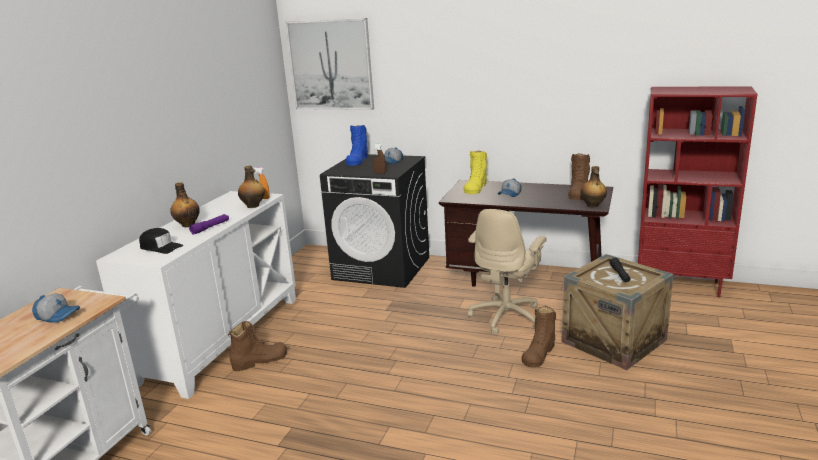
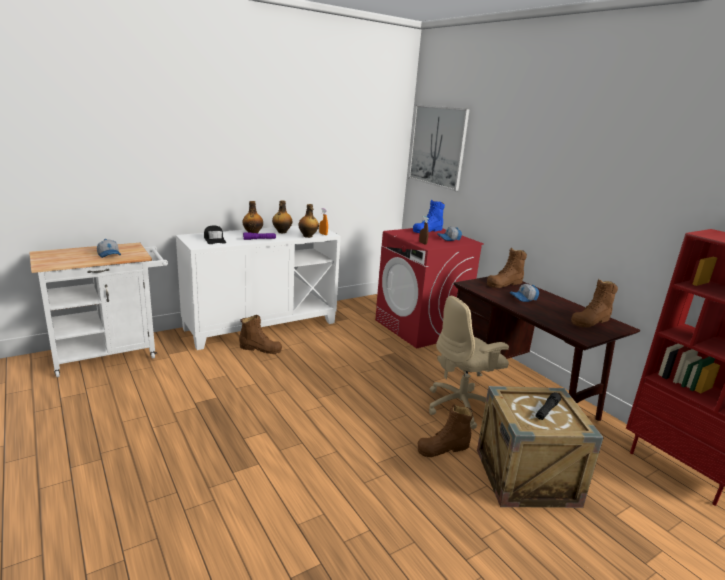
camera: 35 degrees right, 0 degrees up
black washing machine [320,154,429,288] -> red washing machine [375,228,484,348]
yellow boot [464,151,487,194] -> brown boot [487,248,527,288]
bottle [581,166,607,208] -> bottle moved to [272,200,292,233]

